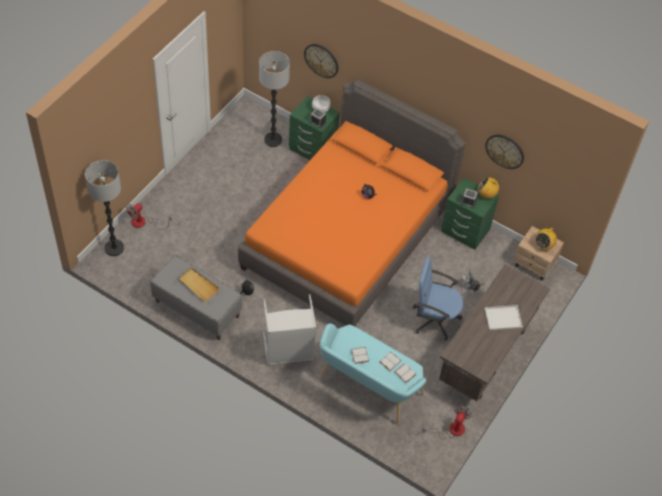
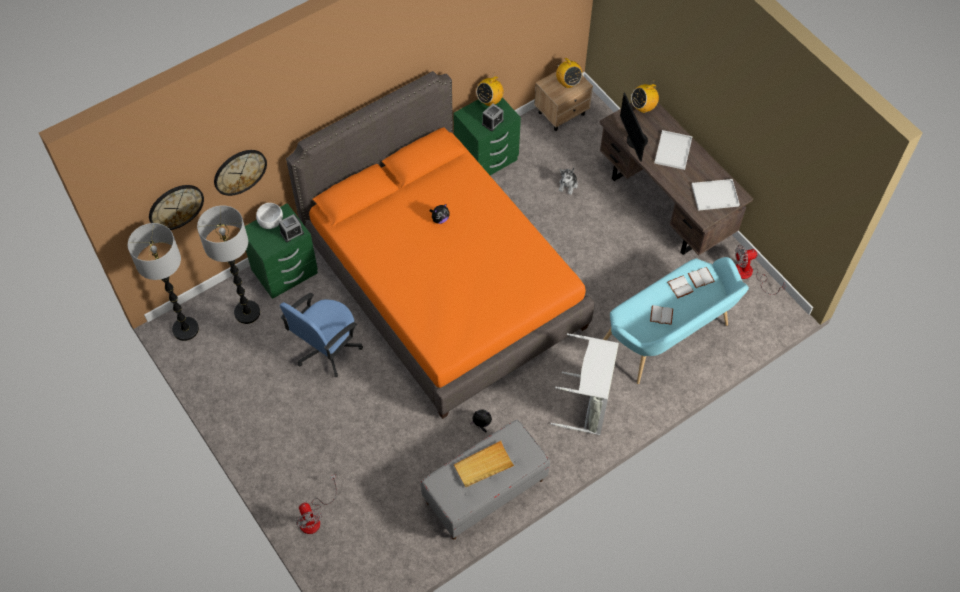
camera: 65 degrees left, 5 degrees up
floor lamp [85,160,124,256] -> floor lamp moved to [128,223,199,341]
blue office chair [413,257,463,341] -> blue office chair moved to [280,293,363,377]
fan [422,405,472,439] -> fan turned 60 degrees counterclockwise [735,245,786,295]
wall clock [485,135,524,169] -> wall clock moved to [149,185,204,230]
none -> monitor [620,93,648,162]
none -> radio [631,82,659,113]
none -> white tray [692,179,740,211]

